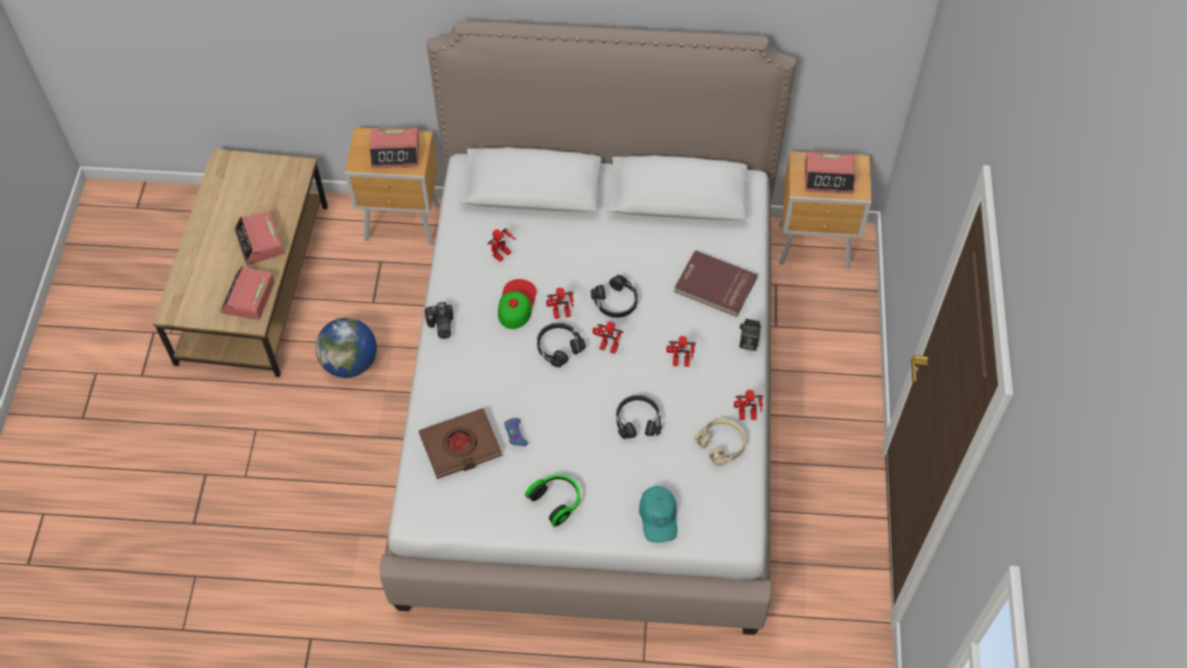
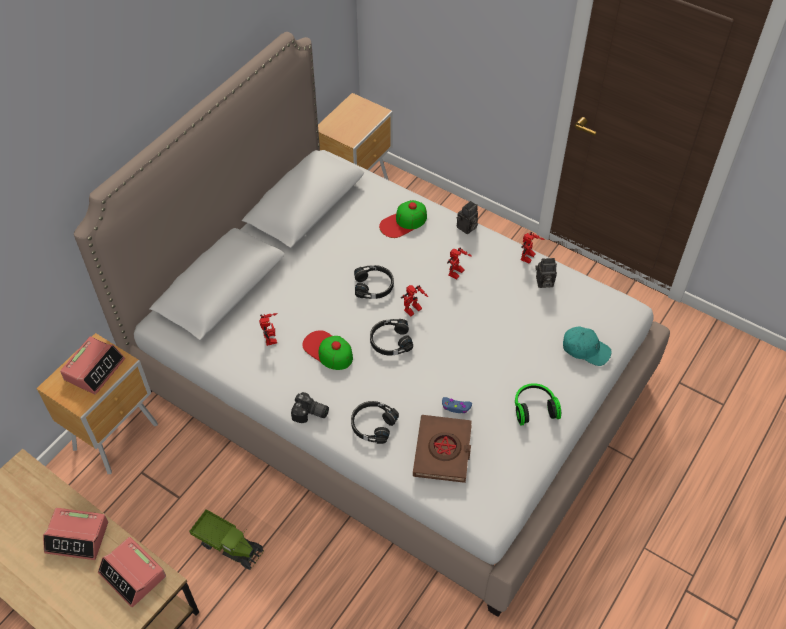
camera: 60 degrees left, 5 degrees down
globe [316,318,377,378] -> toy truck [189,509,264,570]
toy robot [546,288,574,319] -> none
black headphones [616,395,662,439] -> black headphones moved to [351,401,399,444]
red book [674,250,758,317] -> cap [379,200,427,238]
beige headphones [694,418,746,466] -> camera [535,258,557,288]
alarm clock [805,152,856,194] -> none

